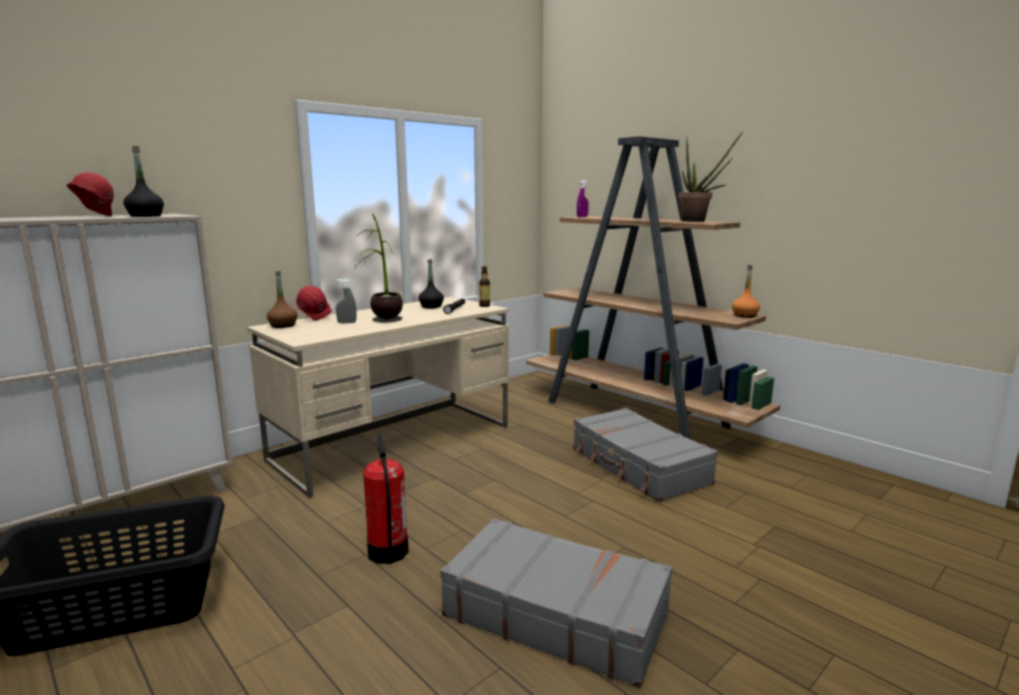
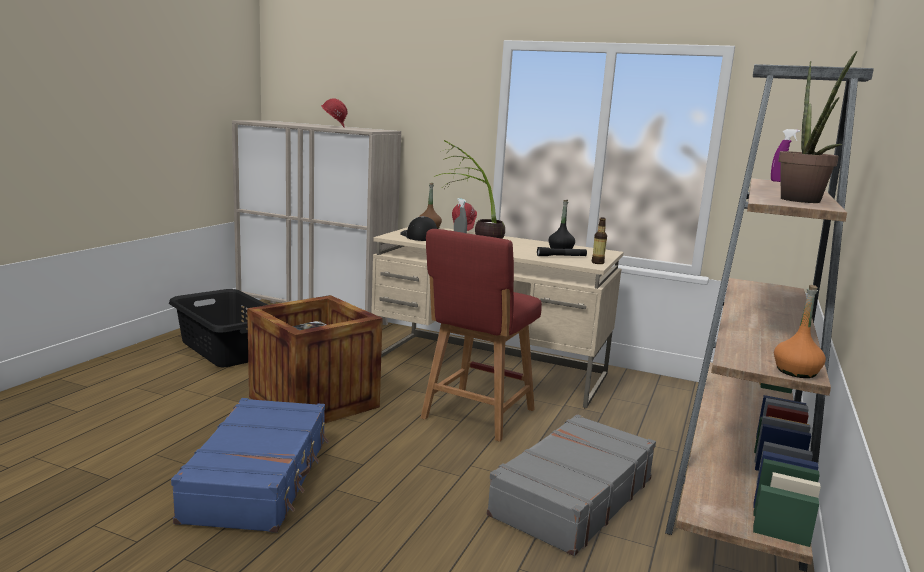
camera: 65 degrees right, 0 degrees up
black bottle [123,146,164,217] -> none
fire extinguisher [363,434,409,564] -> crate [247,295,383,424]
grey suitcase [440,518,672,688] -> blue suitcase [171,398,329,533]
none -> cap [400,216,437,241]
none -> red stool [420,229,542,442]

